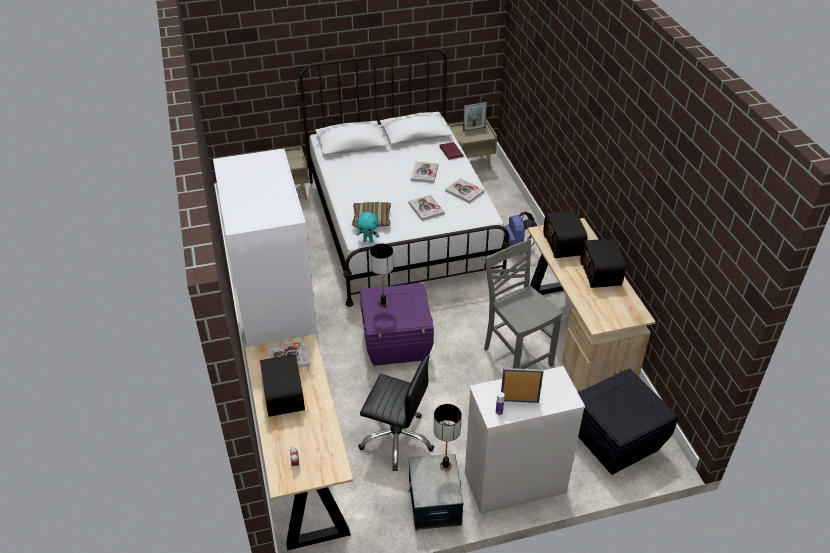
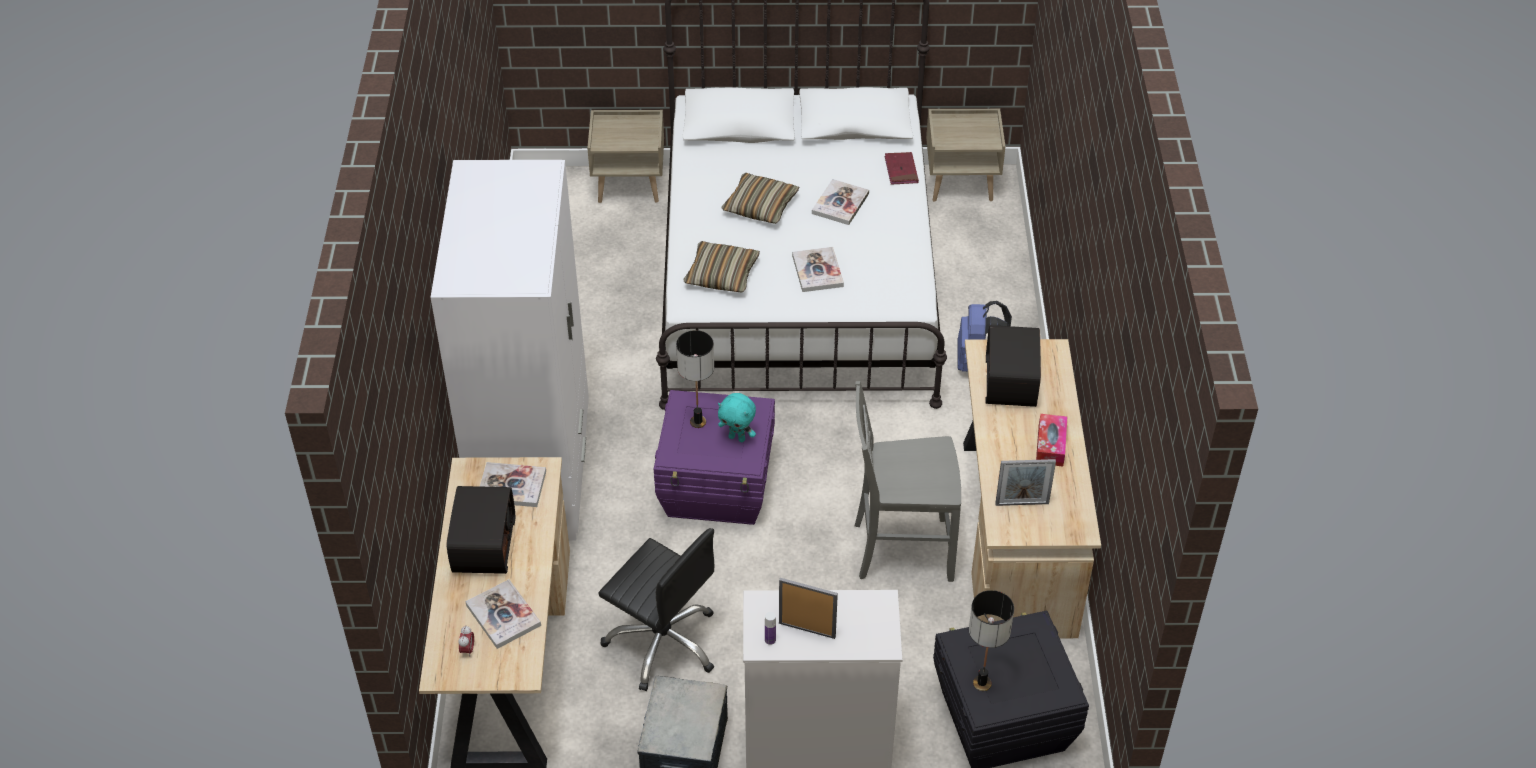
camera: 15 degrees right, 5 degrees up
turquoise plush toy [356,212,379,243] -> turquoise plush toy moved to [718,393,756,442]
table lamp [434,404,462,471] -> table lamp moved to [969,590,1014,691]
book [445,178,484,203] -> book moved to [465,579,541,649]
picture frame [463,102,487,132] -> picture frame moved to [995,459,1056,506]
grey chair [484,239,563,369] -> grey chair turned 75 degrees counterclockwise [855,381,961,582]
radio [580,239,626,288] -> tissue box [1036,414,1067,467]
none -> pillow [722,173,799,224]

